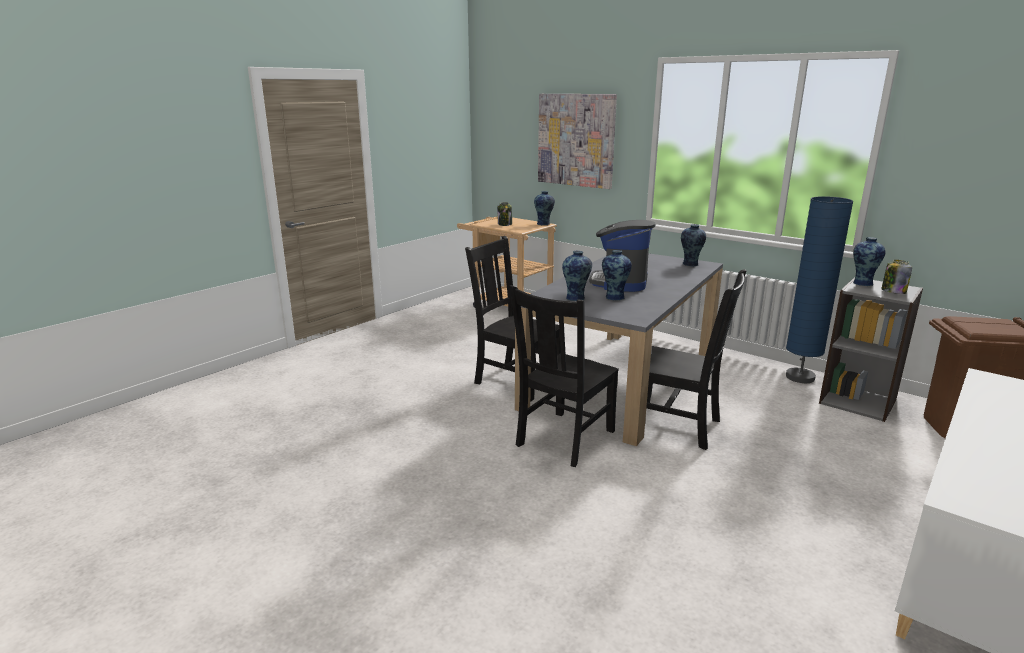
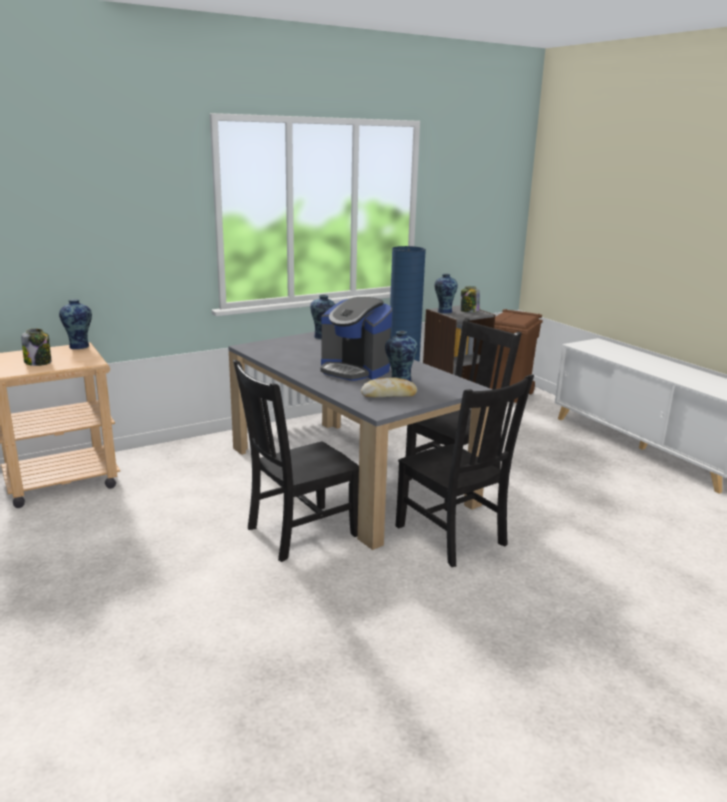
camera: 70 degrees left, 0 degrees up
picture [538,94,617,189] -> none
vase [562,250,592,301] -> bread [361,377,417,397]

